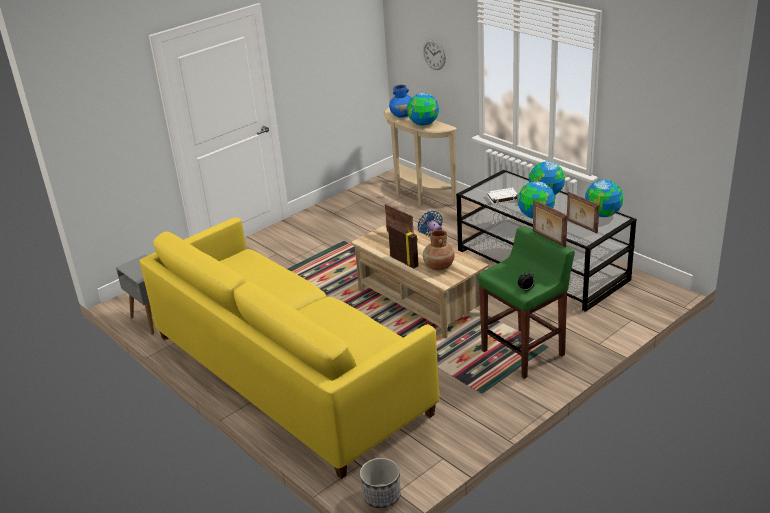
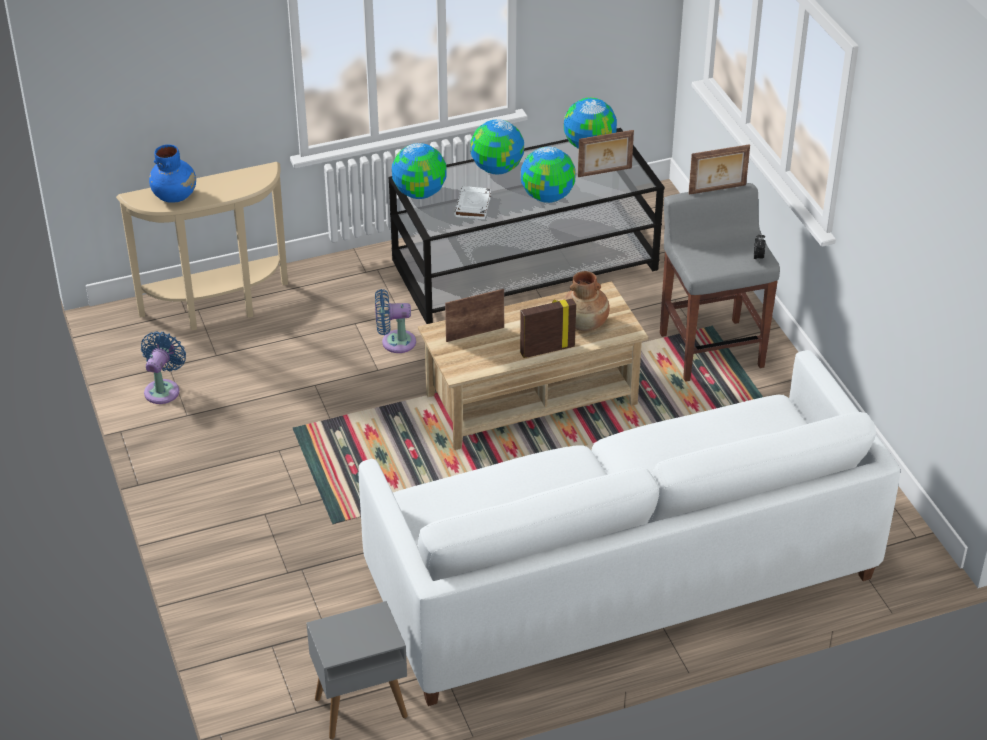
camera: 70 degrees left, 10 degrees up
yellow sofa [139,217,439,479] -> white sofa [358,350,900,706]
planter [360,458,401,508] -> none
globe [407,93,439,125] -> globe moved to [392,143,447,199]
wall clock [423,39,446,70] -> none
green stool [478,226,575,379] -> grey stool [660,183,780,382]
none -> blue fan [141,331,186,404]

